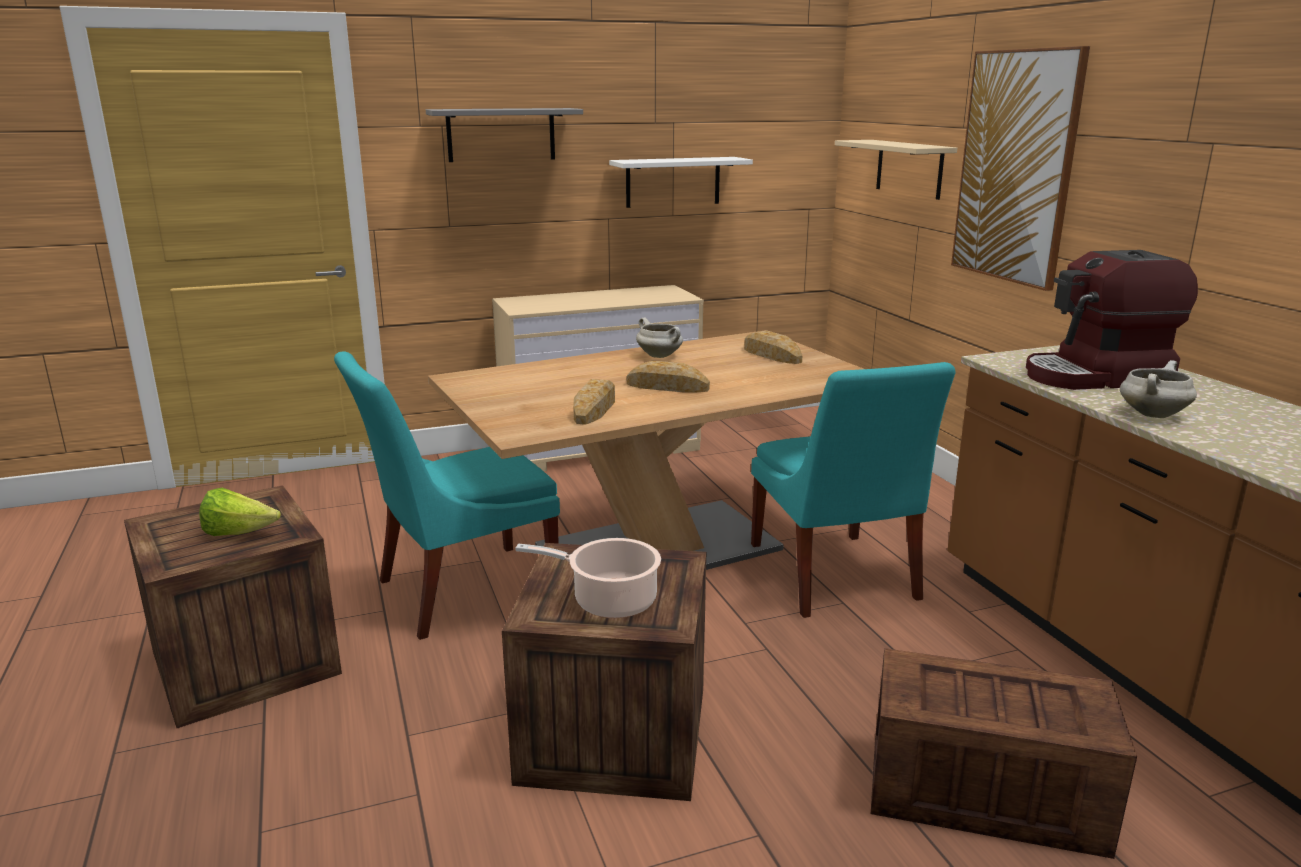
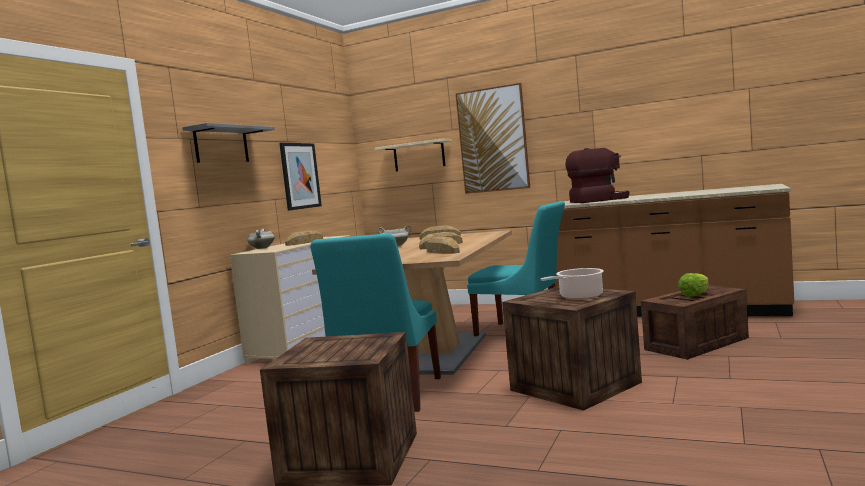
camera: 45 degrees left, 15 degrees down
lettuce [199,488,281,536] -> lettuce moved to [678,273,709,297]
white shelf [609,157,753,208] -> picture [279,143,322,211]
coffee machine [1026,250,1198,390] -> coffee machine turned 135 degrees counterclockwise [565,148,630,203]
white cooking pot [1120,360,1197,418] -> white cooking pot moved to [247,229,275,249]
none -> bread [285,230,323,246]

